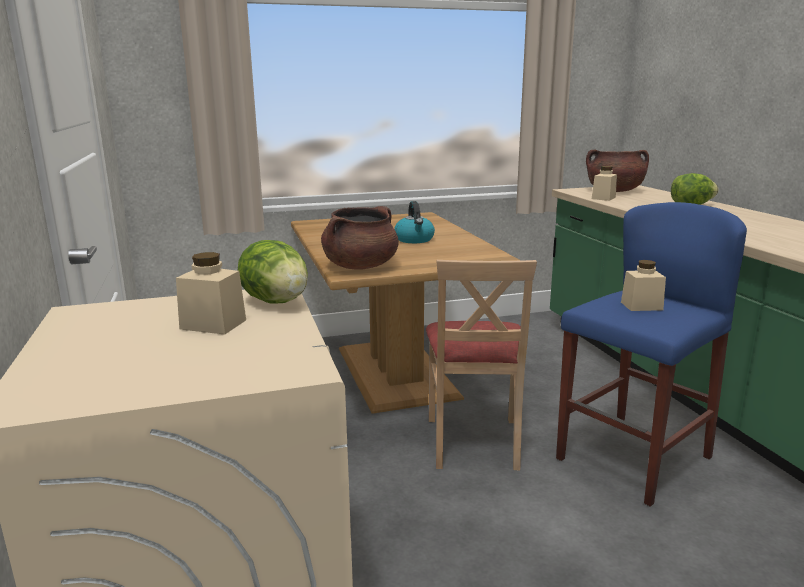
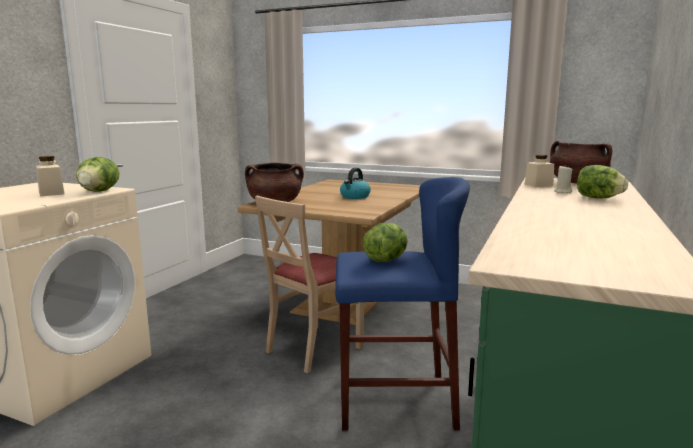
camera: 40 degrees right, 5 degrees down
beige jar [621,260,666,311] -> lettuce [363,223,408,262]
none -> beige candle [554,165,573,193]

